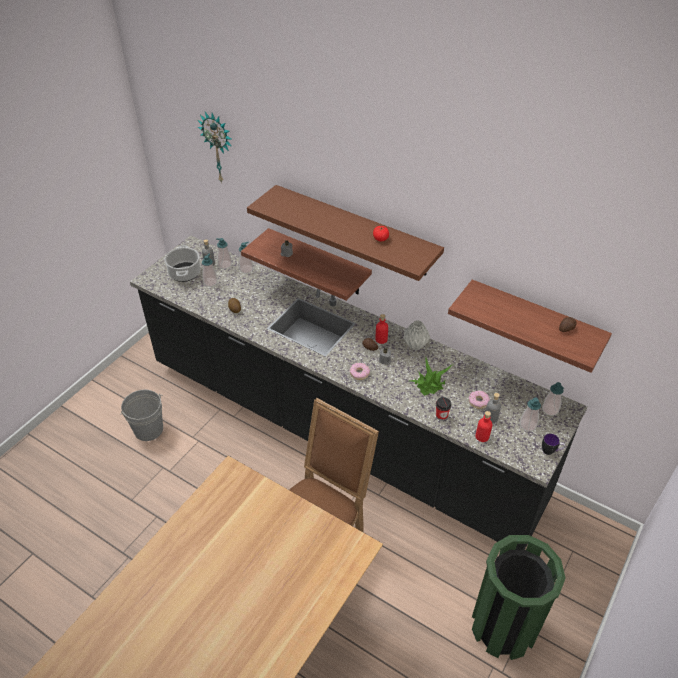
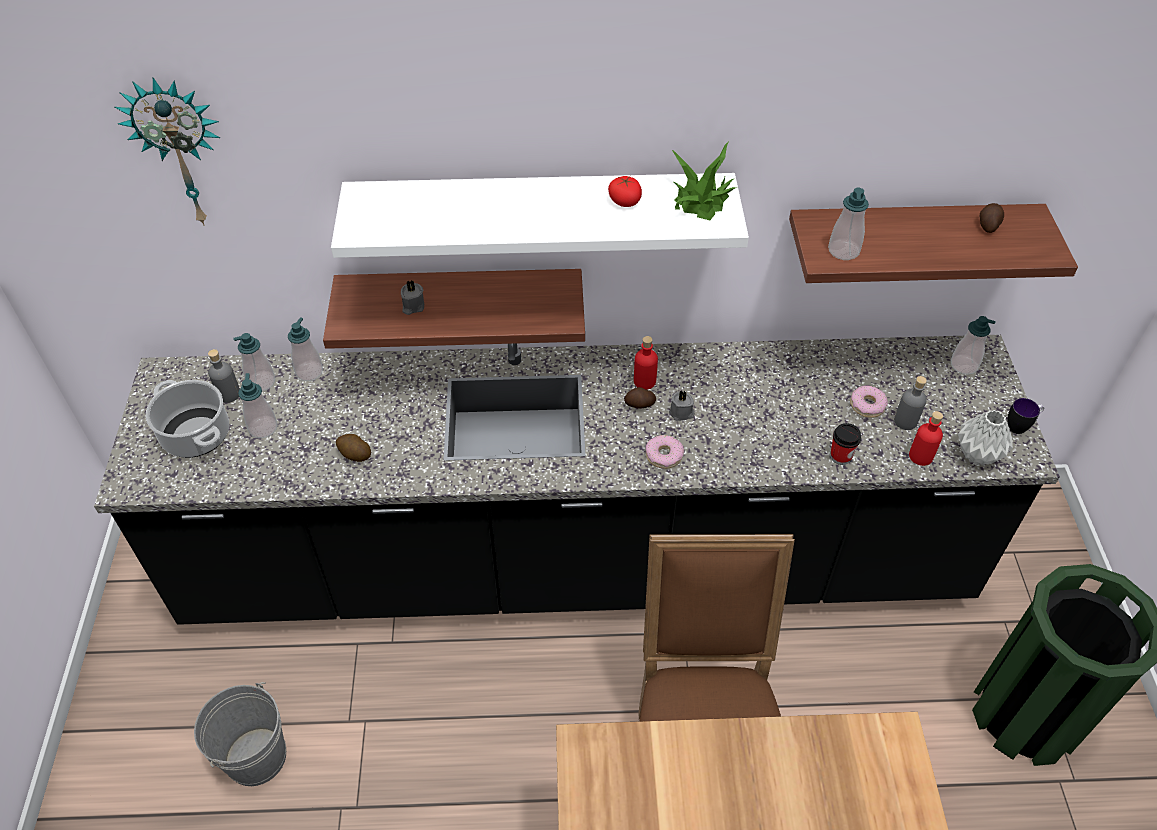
camera: 35 degrees left, 5 degrees up
brown shelf [247,185,444,281] -> white shelf [331,173,749,258]
grey vase [403,320,430,350] -> grey vase moved to [958,410,1013,466]
potted plant [409,358,454,396] -> potted plant moved to [671,141,737,220]
soap dispenser [520,397,541,431] -> soap dispenser moved to [828,188,869,260]

